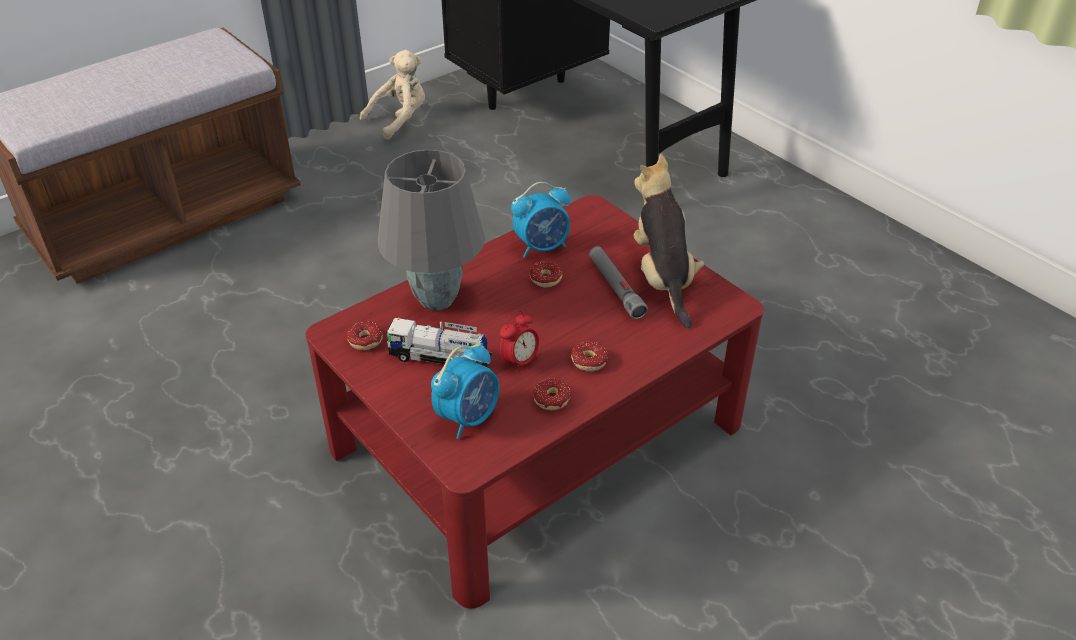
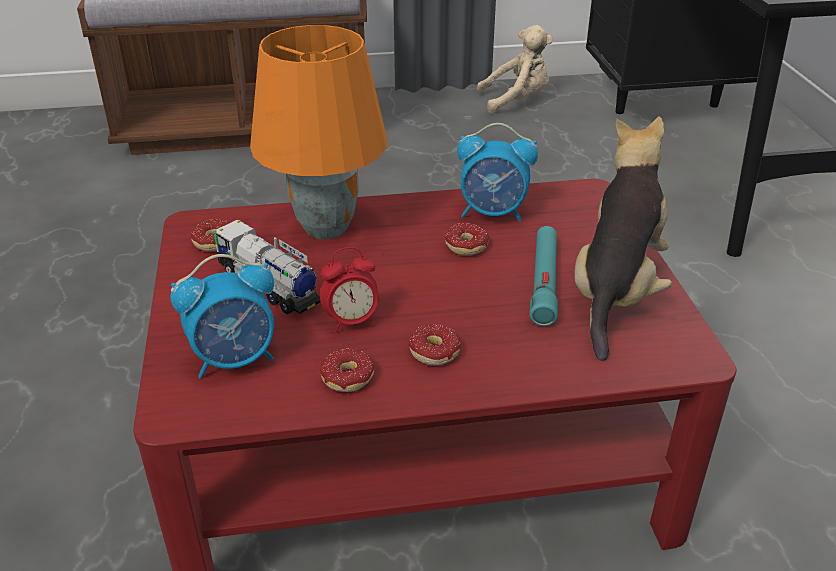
camera: 30 degrees right, 5 degrees down
grey table lamp [377,149,485,311] -> orange table lamp [250,25,387,239]
grey flashlight [589,246,648,319] -> turquoise flashlight [530,226,558,326]

